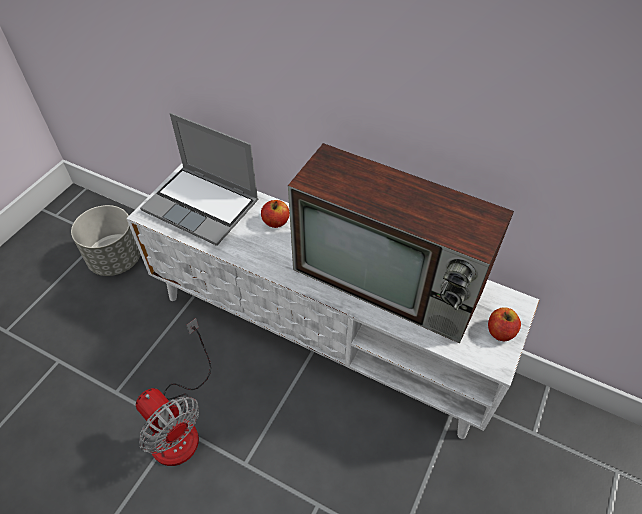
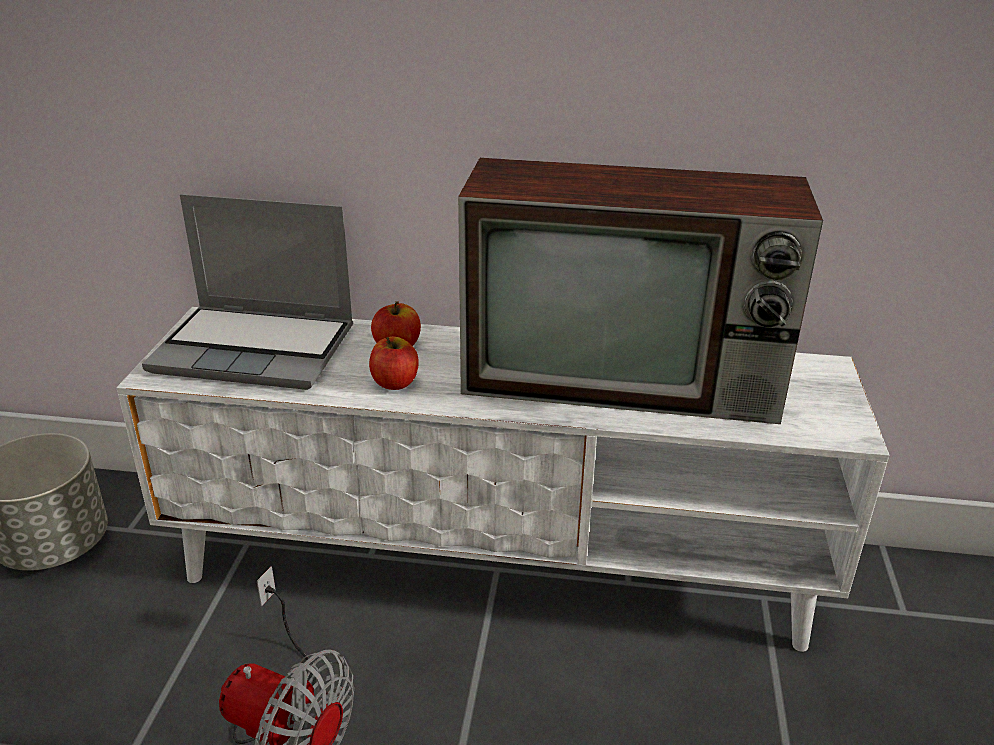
camera: 20 degrees left, 20 degrees down
apple [488,307,521,341] -> apple moved to [369,337,419,390]

